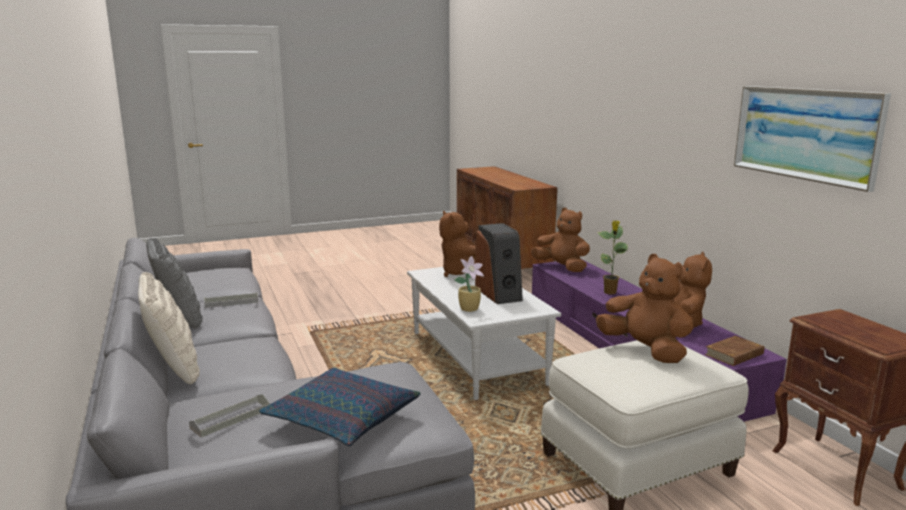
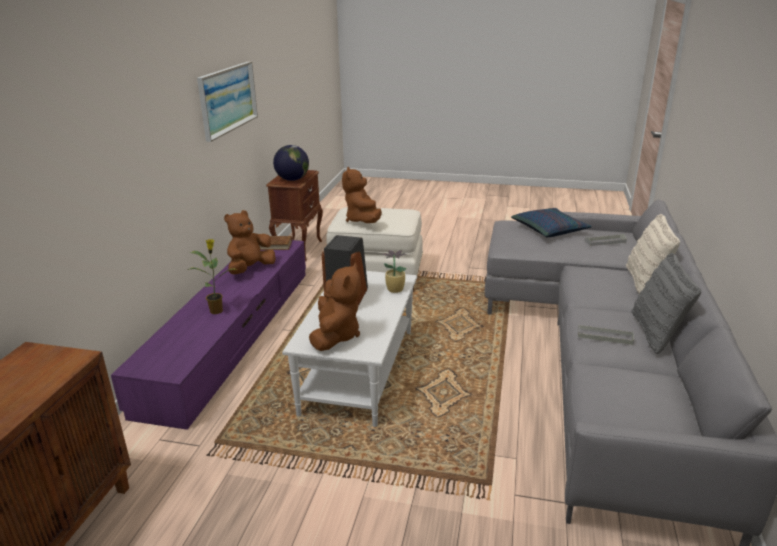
camera: 145 degrees left, 10 degrees up
brown plush toy [531,208,590,272] -> none
none -> globe [273,145,309,181]

